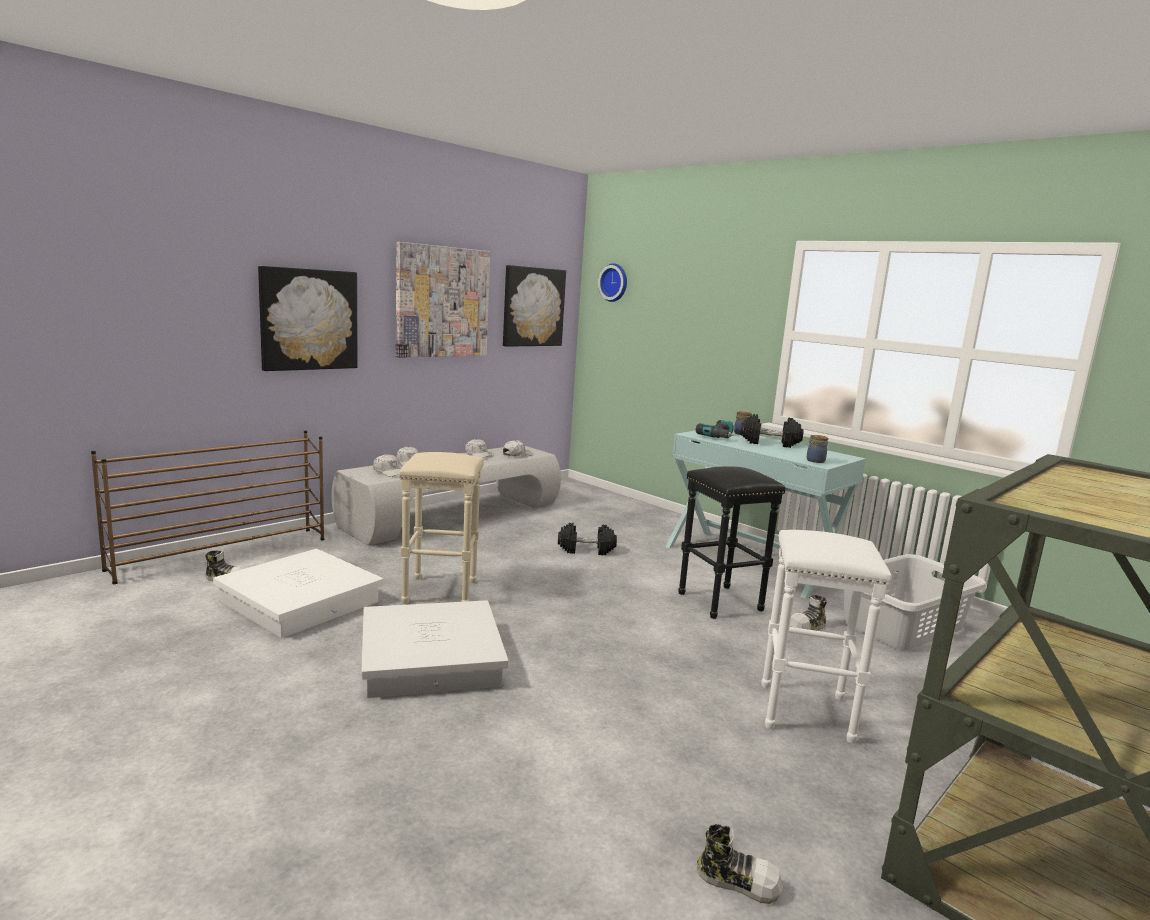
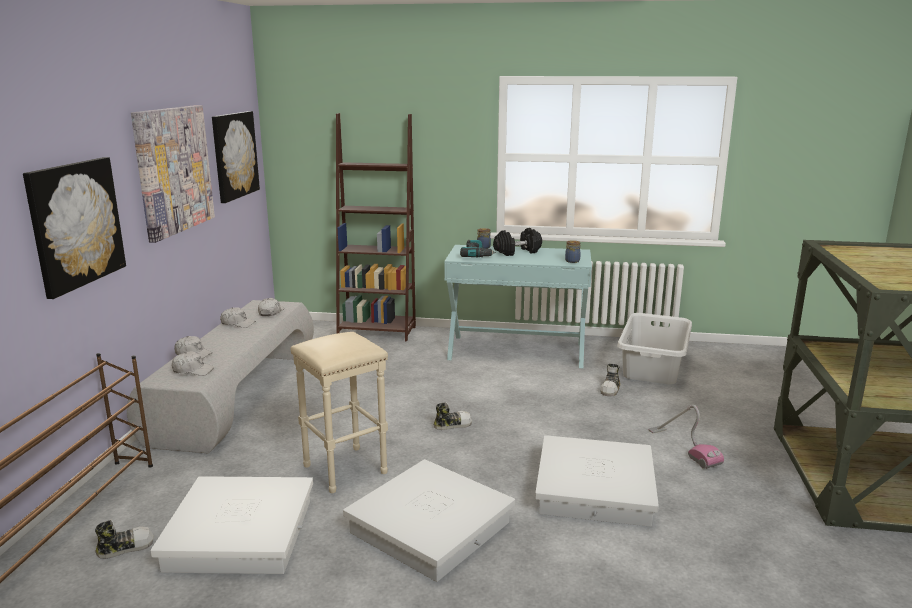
camera: 35 degrees left, 5 degrees up
black dumbbell [558,523,617,555] -> none
wall clock [598,263,627,302] -> none
black stool [679,466,786,619] -> none
shoe [697,824,783,904] -> shoe moved to [433,402,472,430]
white stool [762,530,892,744] -> vacuum cleaner [648,405,724,469]
none -> brown bookcase [336,113,416,342]
none -> white storage box [535,435,659,527]

